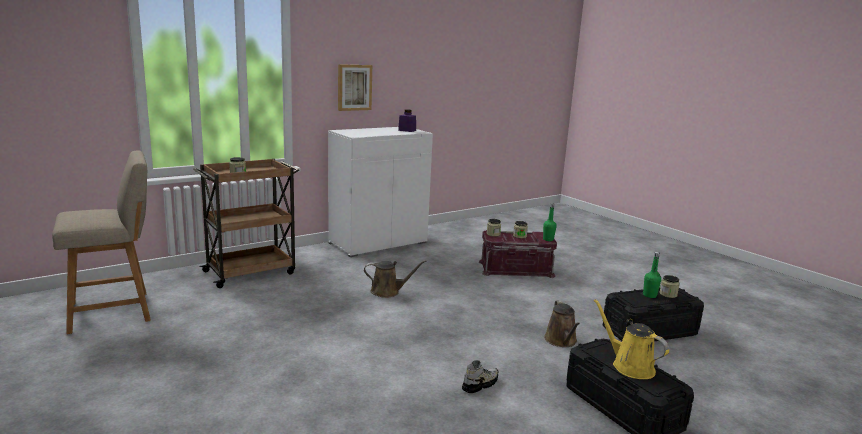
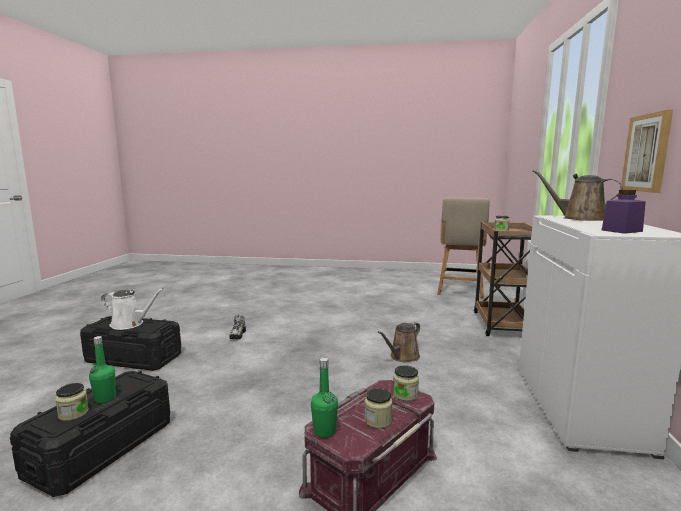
camera: 135 degrees right, 5 degrees down
brown watering can [544,300,580,347] -> brown watering can moved to [533,170,623,221]
yellow watering can [594,299,669,379] -> white watering can [101,288,164,330]

